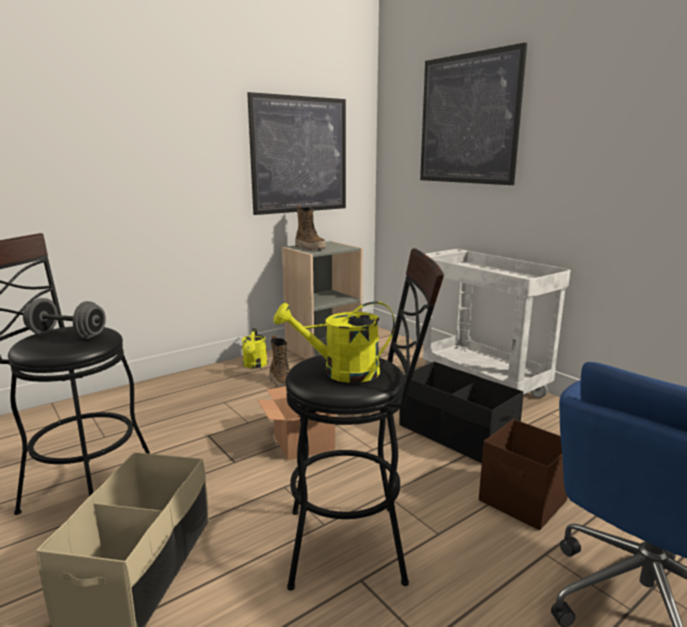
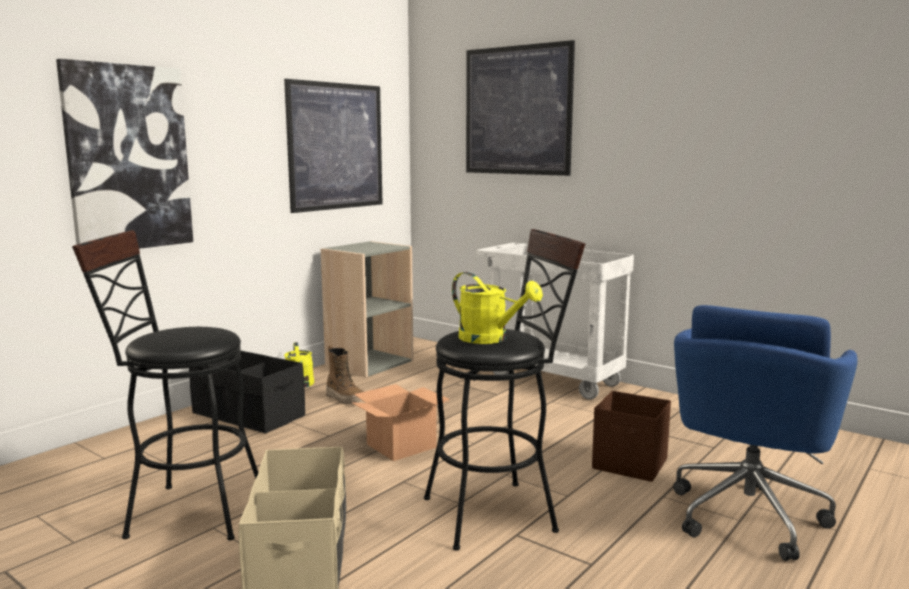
camera: 15 degrees left, 5 degrees down
grey dumbbell [23,298,106,339] -> none
yellow watering can [273,301,395,383] -> yellow watering can turned 120 degrees counterclockwise [452,272,543,344]
boot [295,205,326,250] -> none
black storage box [399,362,523,463] -> black storage box moved to [189,350,305,434]
none -> picture [56,59,193,249]

